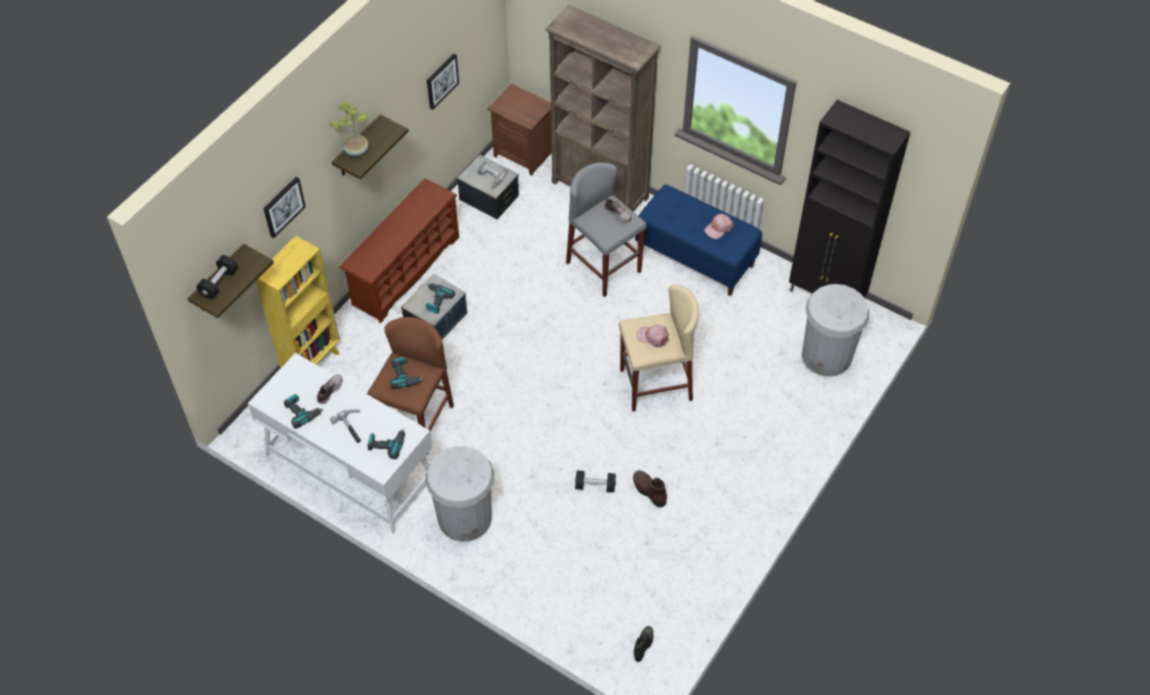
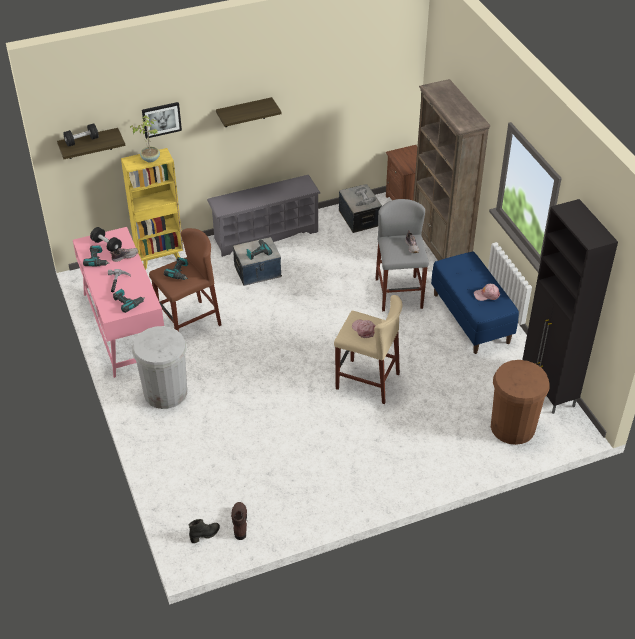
camera: 35 degrees right, 10 degrees down
white desk [248,353,433,534] -> pink desk [73,227,164,378]
potted plant [330,102,369,157] -> potted plant moved to [130,115,160,162]
brown shoe rack [339,178,459,323] -> grey shoe rack [207,175,320,257]
picture [427,54,459,110] -> none
black dumbbell [575,471,616,492] -> black dumbbell moved to [90,227,122,252]
brown boot [633,470,667,507] -> brown boot moved to [231,502,247,540]
white trash can [802,284,869,377] -> brown trash can [491,360,550,445]

